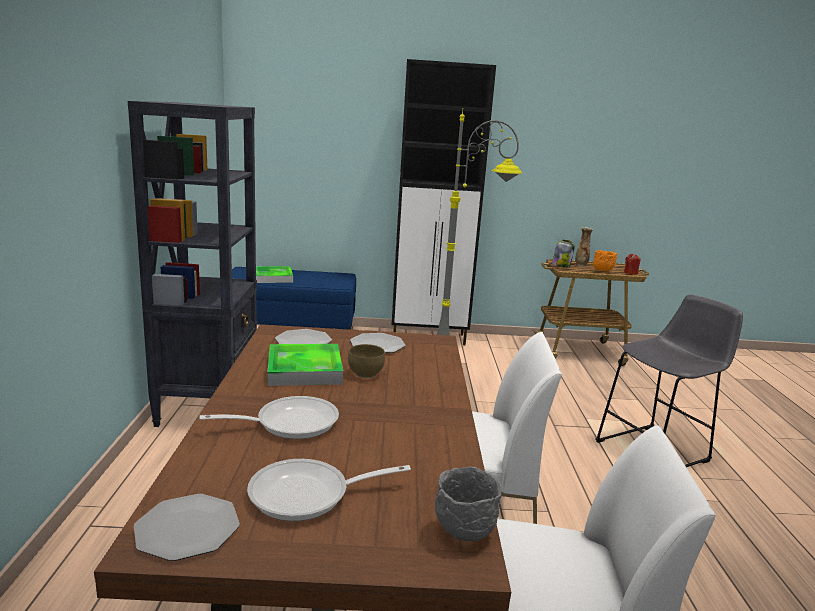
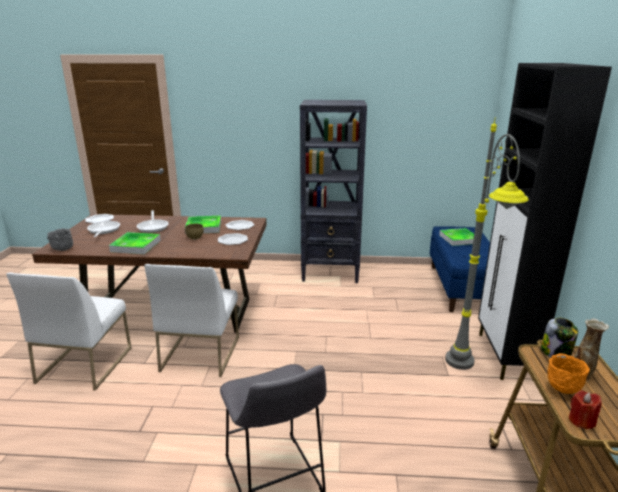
camera: 95 degrees right, 5 degrees up
none -> tray [109,232,161,254]

